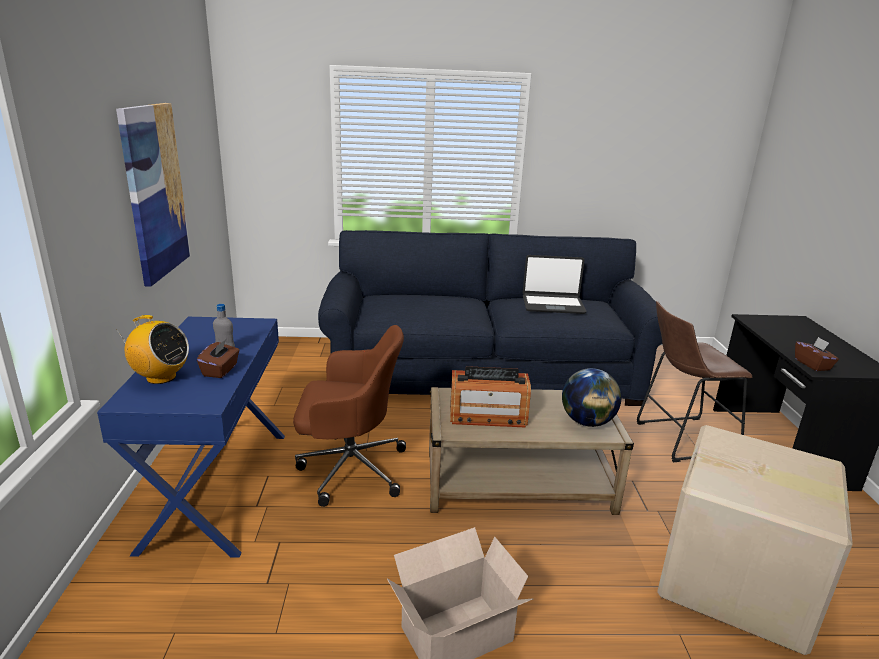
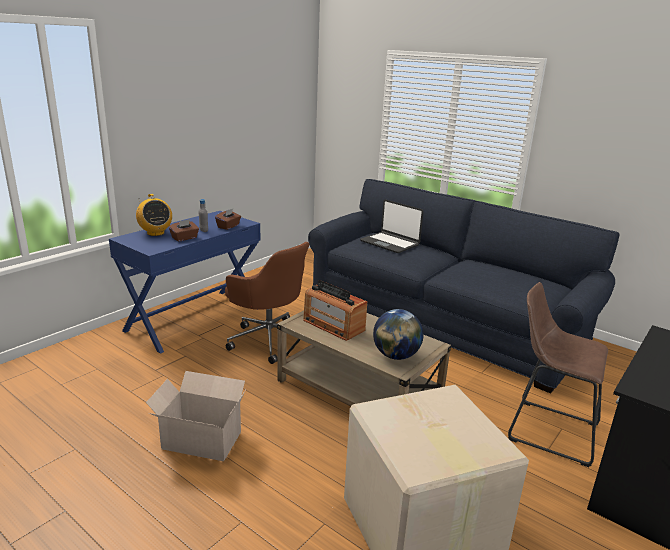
camera: 40 degrees right, 0 degrees up
picture [116,103,191,287] -> none
laptop [523,255,587,314] -> laptop moved to [360,199,424,253]
brown tissue box [795,337,839,371] -> brown tissue box moved to [215,208,241,230]

